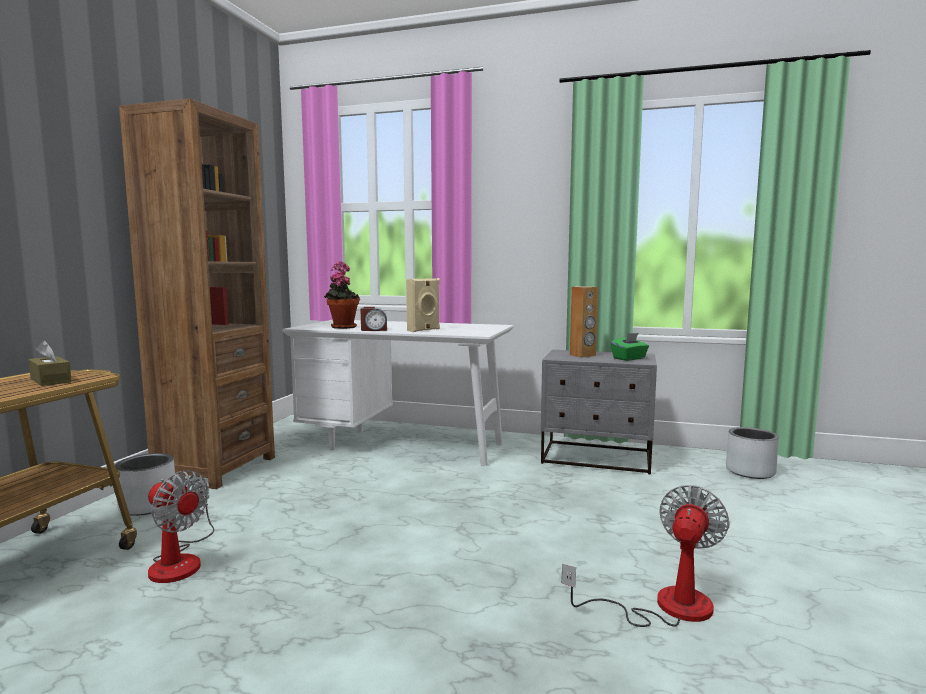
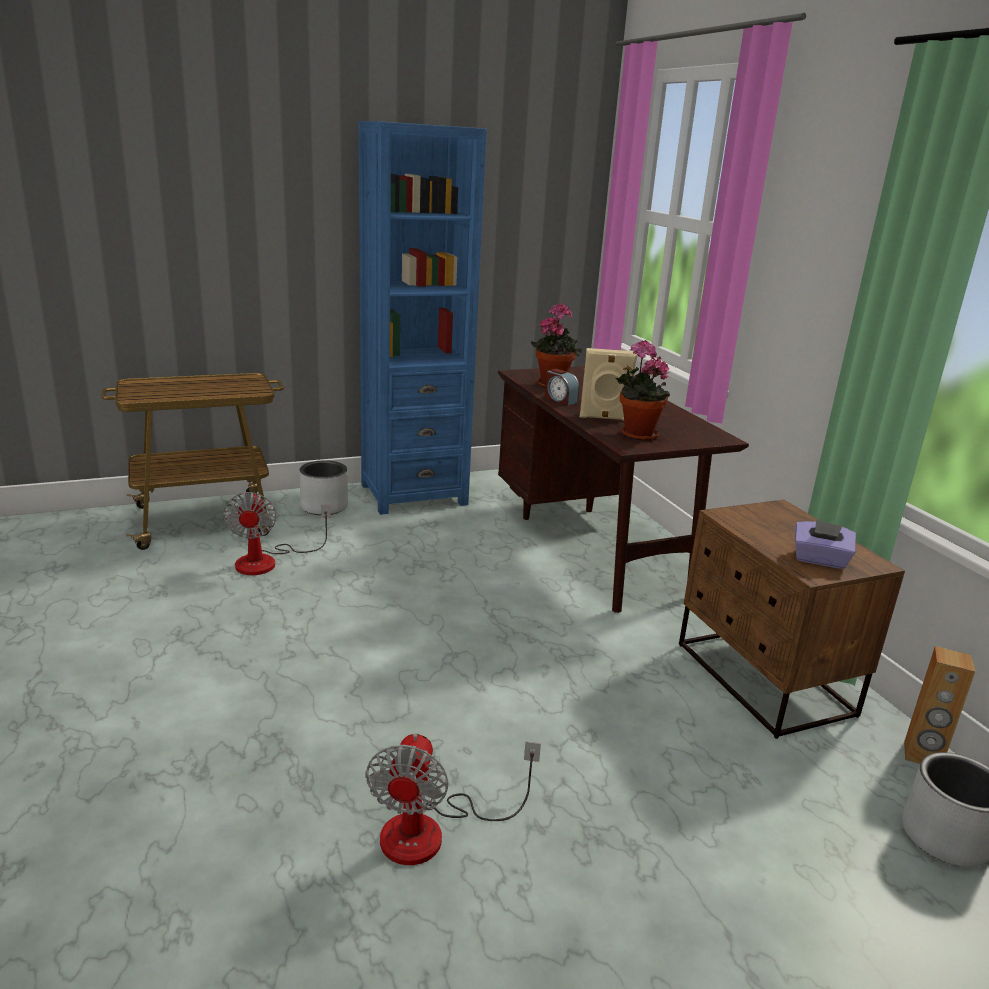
camera: 50 degrees right, 15 degrees up
brown tissue box [29,341,72,386] -> none
brown bookcase [119,99,275,489] -> blue bookcase [359,121,487,515]
white desk [282,320,514,466] -> brown desk [498,366,749,613]
grey nightstand [541,350,657,474] -> brown nightstand [679,500,905,739]
fan [562,485,730,627] -> fan turned 105 degrees clockwise [365,733,541,865]
brown speaker [570,286,598,358] -> brown speaker moved to [904,646,975,764]
green tissue box [611,333,649,361] -> purple tissue box [795,520,856,569]
none -> potted plant [615,340,670,441]

